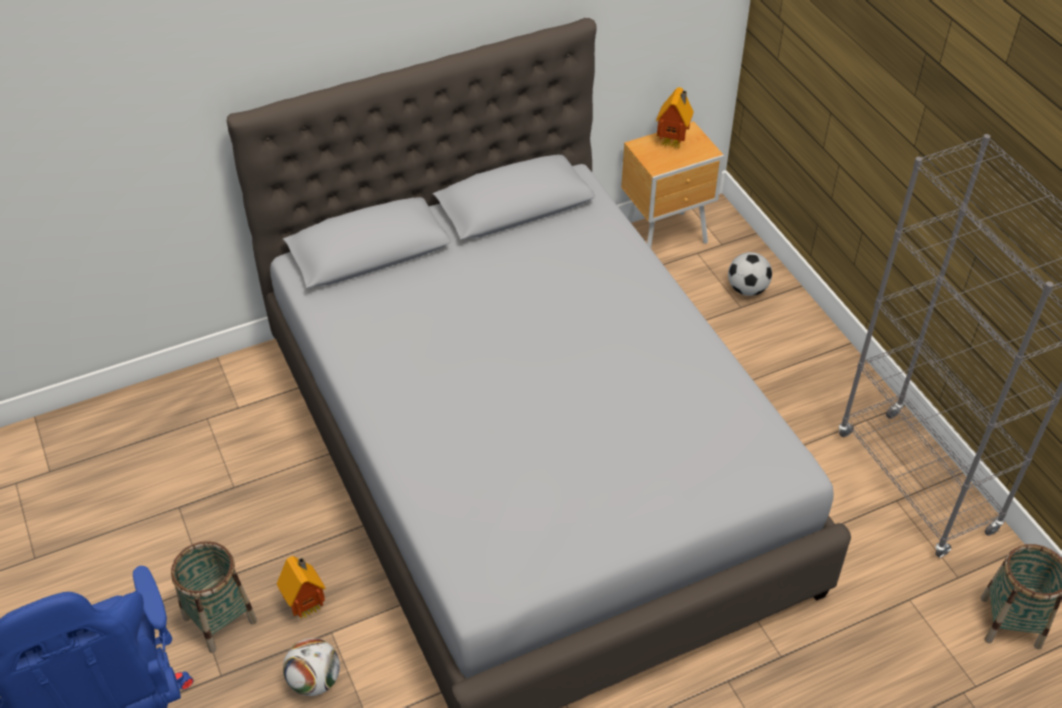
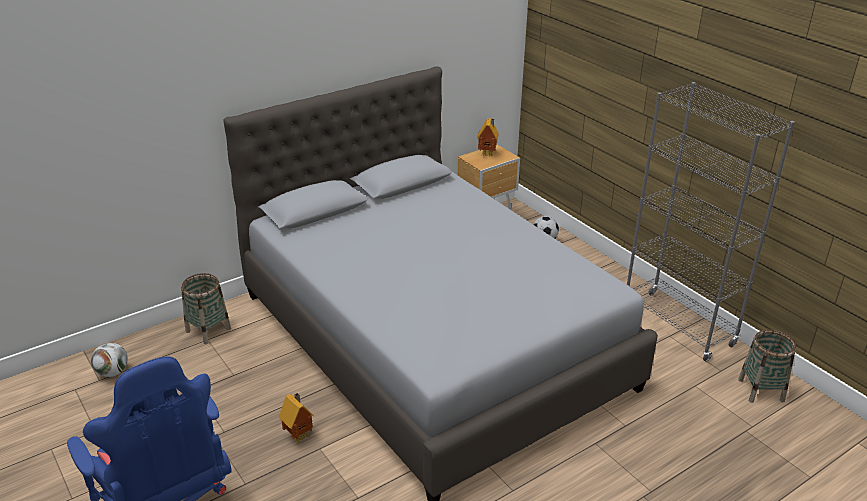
camera: 10 degrees left, 15 degrees down
basket [171,541,257,653] -> basket moved to [181,273,231,344]
football [283,638,340,696] -> football moved to [91,342,128,377]

